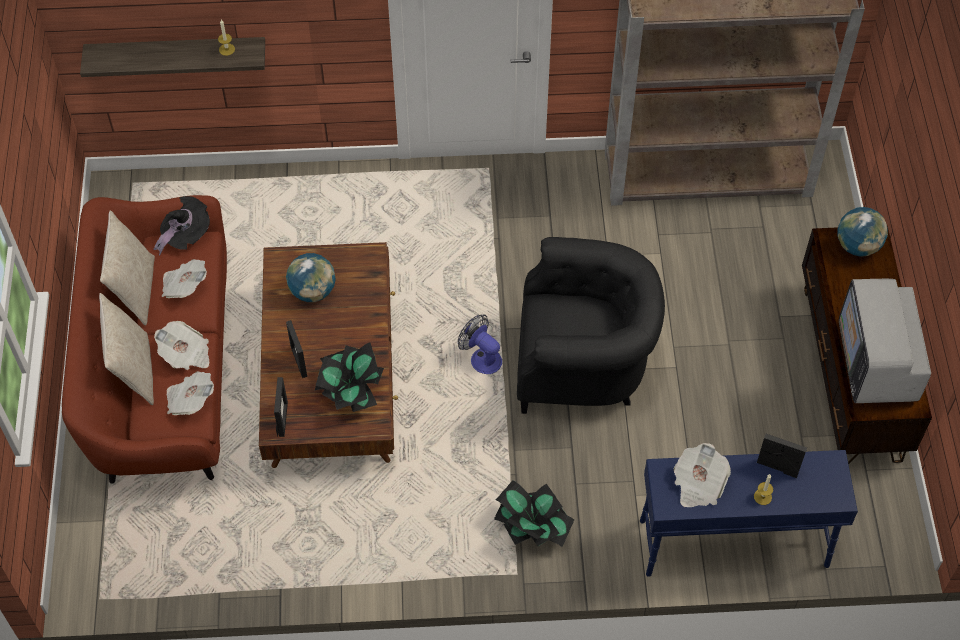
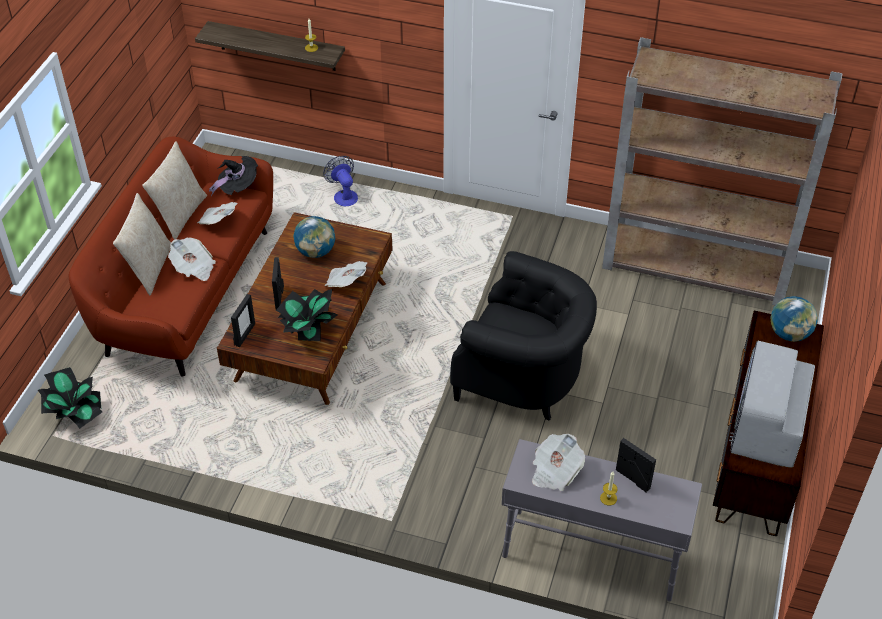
camera: 20 degrees right, 10 degrees down
newspaper [167,372,214,415] -> newspaper moved to [325,261,367,287]
fan [458,315,502,374] -> fan moved to [323,156,358,206]
potted plant [494,480,574,547] -> potted plant moved to [38,367,102,429]
blue console table [640,450,858,577] -> grey console table [502,439,702,601]

